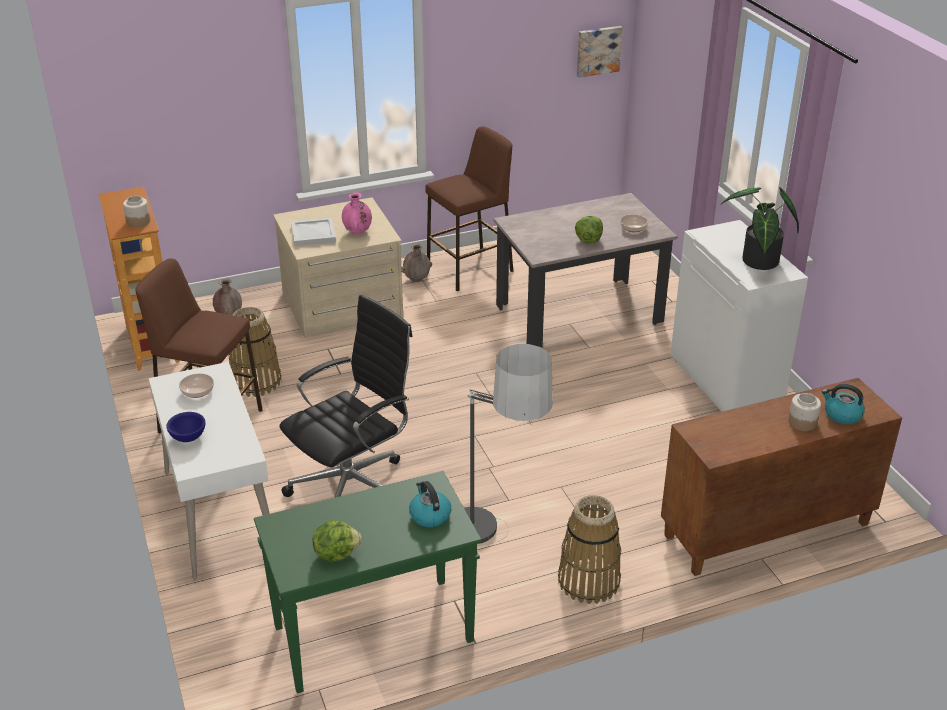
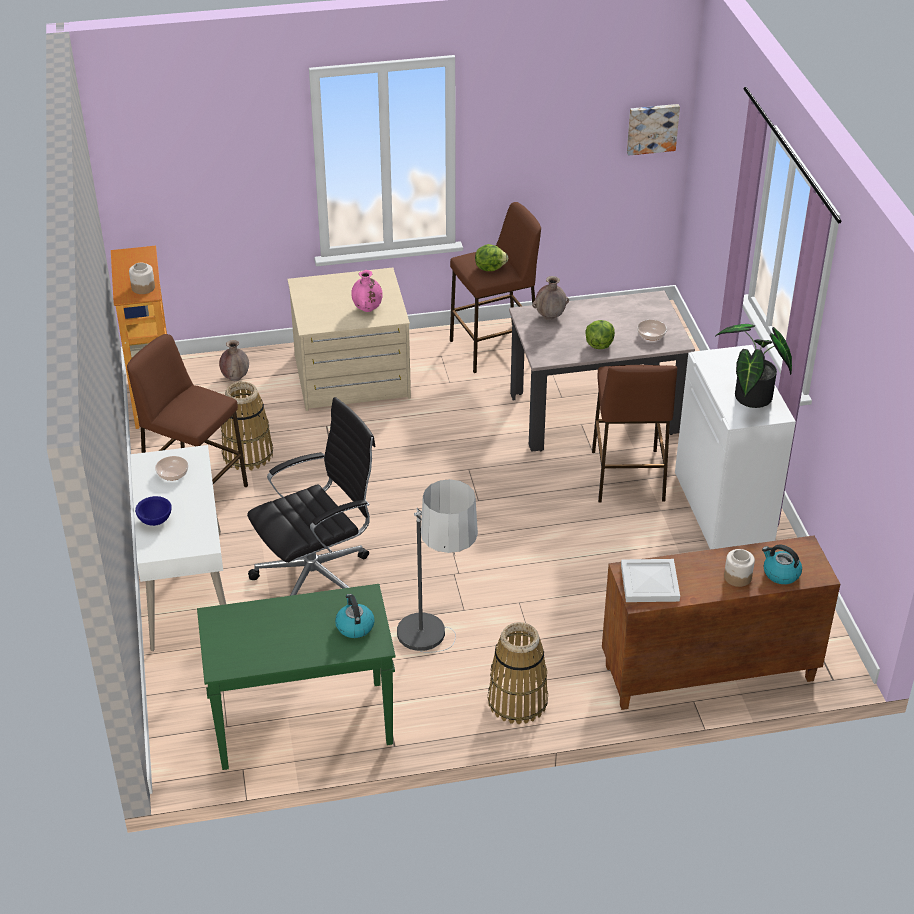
camera: 10 degrees right, 5 degrees up
white tray [291,218,336,246] -> white tray moved to [621,559,680,602]
lettuce [313,520,362,562] -> lettuce moved to [475,244,508,271]
brown vase [401,243,432,282] -> brown vase moved to [532,276,569,320]
none -> brown stool [592,365,677,502]

